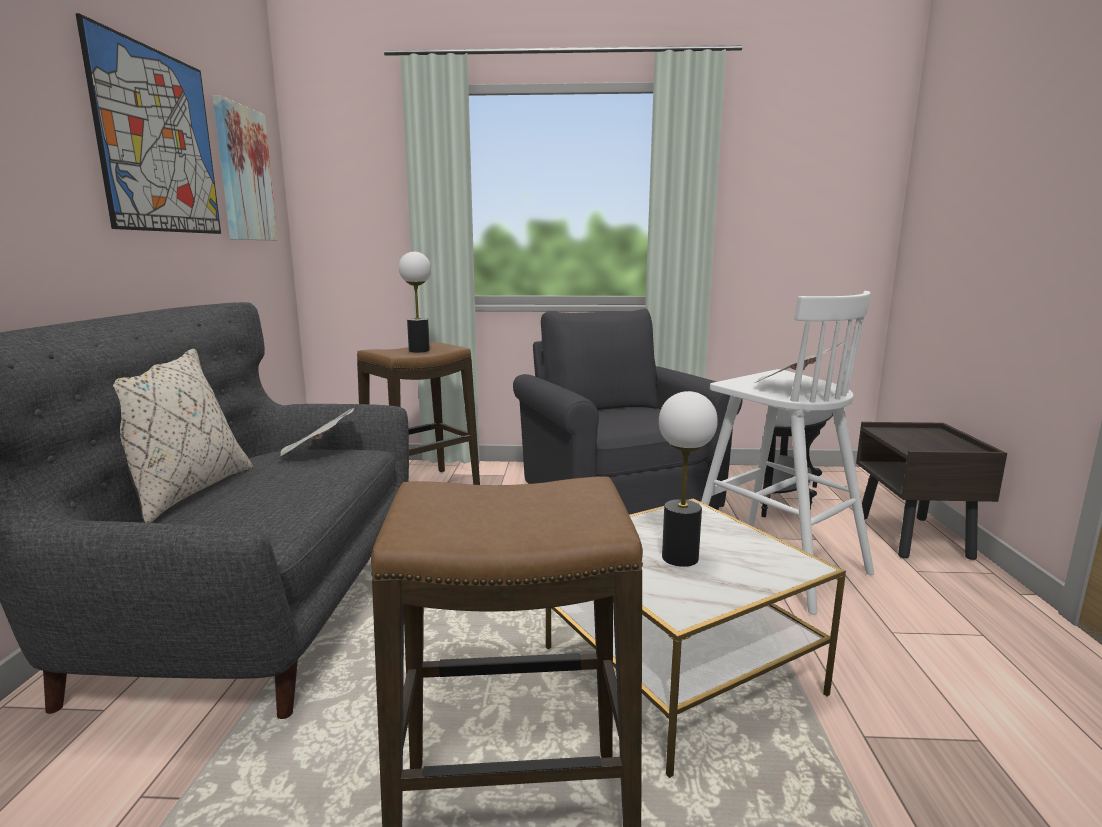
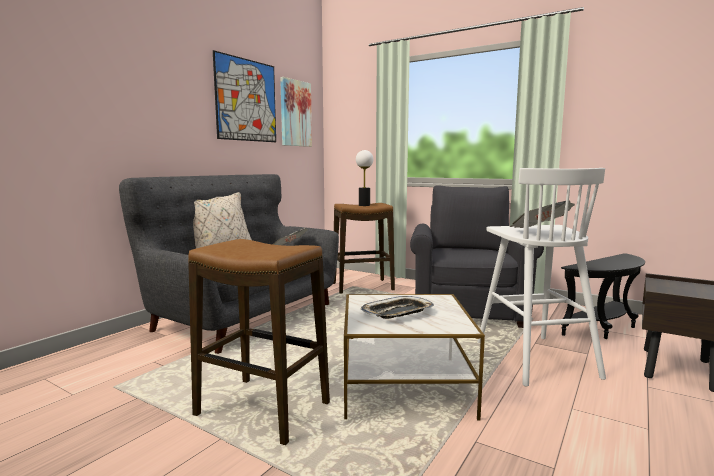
camera: 30 degrees right, 5 degrees down
table lamp [659,391,718,567] -> tray [361,296,434,319]

